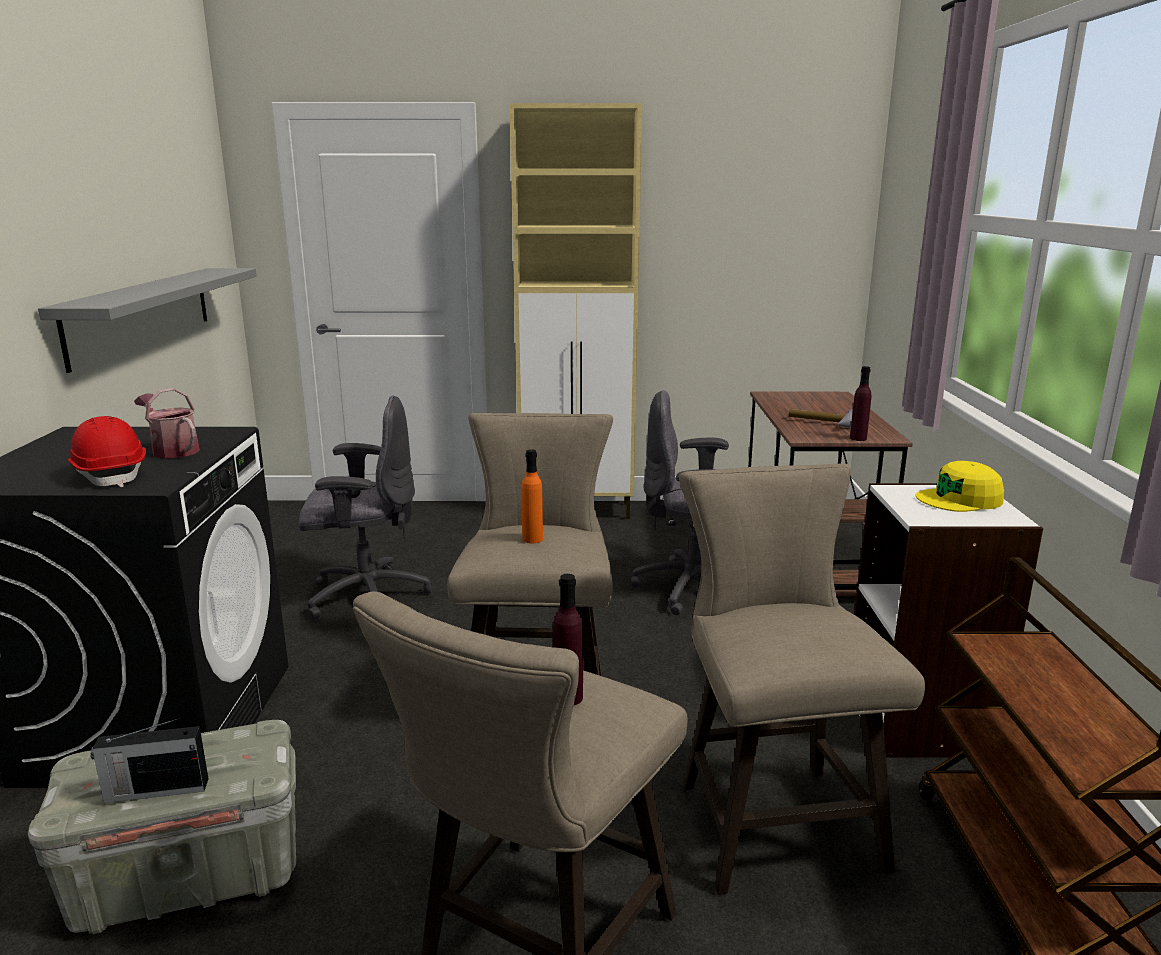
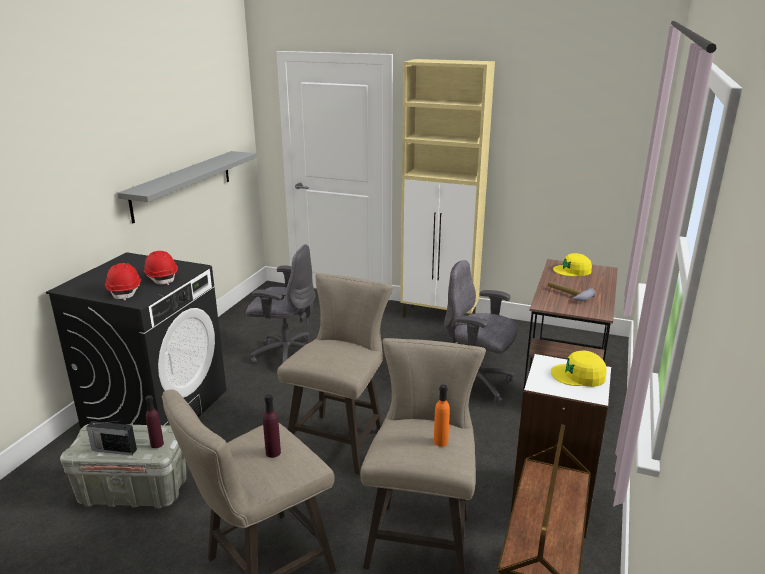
camera: 20 degrees right, 5 degrees up
watering can [134,388,200,459] -> red hard hat [143,251,178,285]
orange bottle [521,449,543,543] -> orange bottle moved to [434,384,450,447]
purple bottle [850,366,871,441] -> purple bottle moved to [145,395,164,448]
none -> yellow cap [553,253,592,276]

